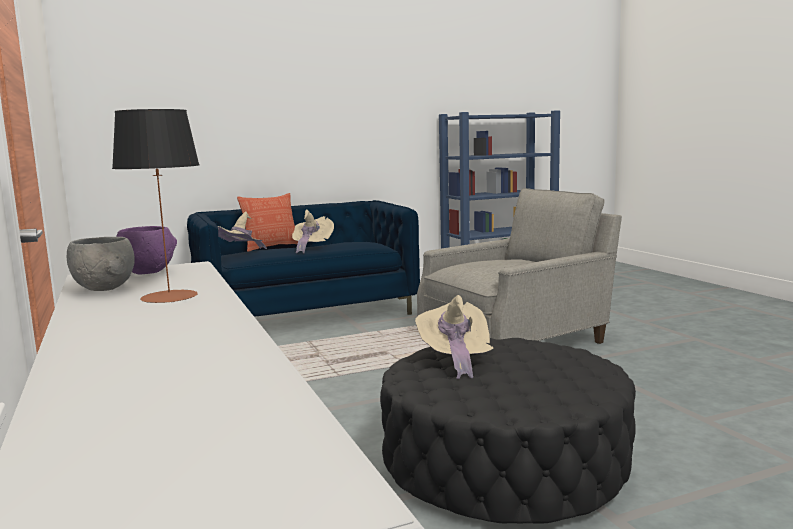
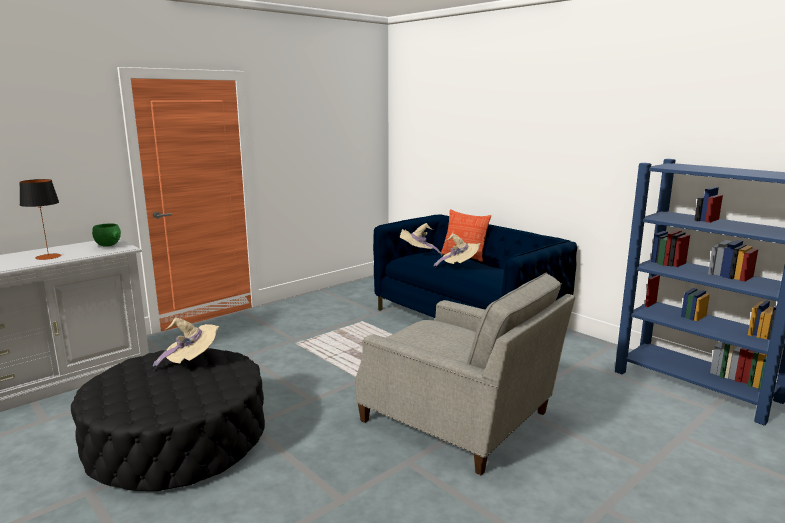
camera: 70 degrees right, 5 degrees up
grey bowl [67,237,135,291] -> none
purple bowl [116,226,177,274] -> green bowl [92,223,121,247]

